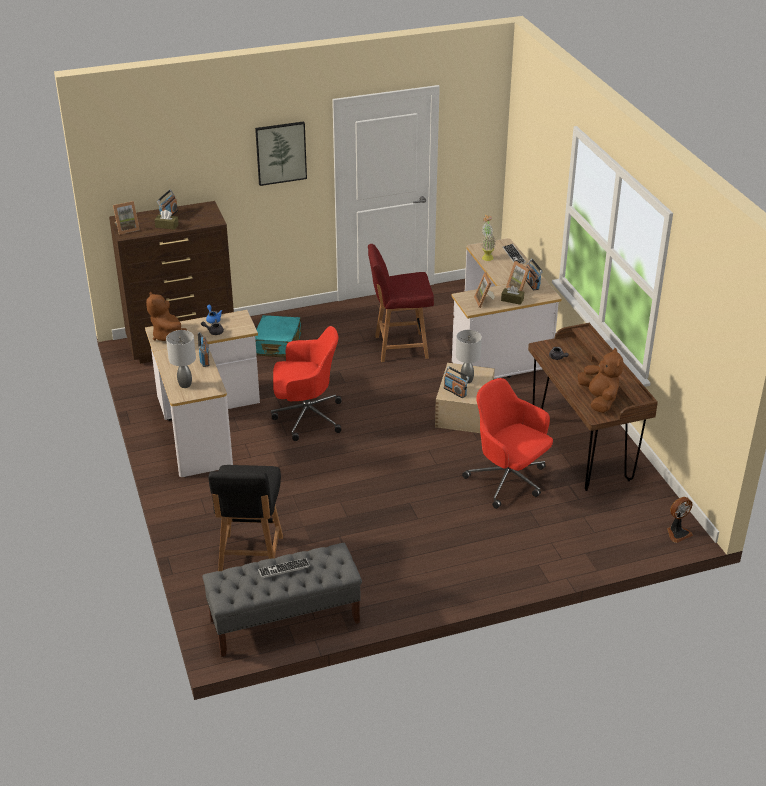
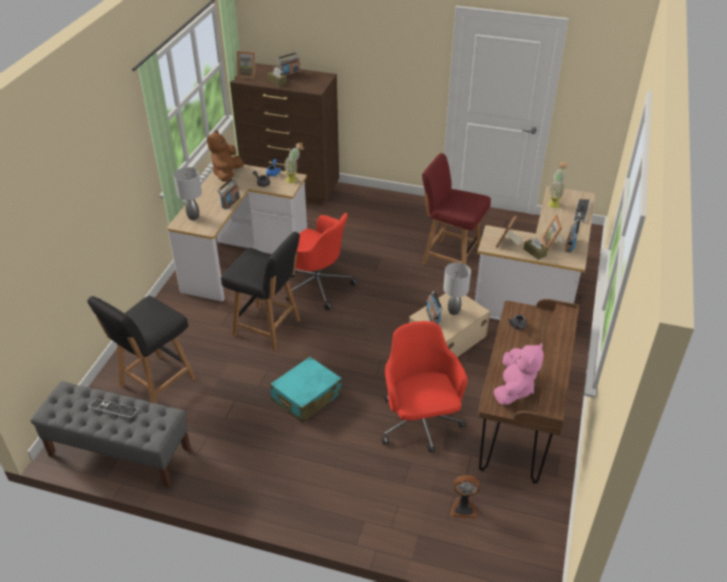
camera: 35 degrees right, 5 degrees up
picture [255,121,307,186] -> none
turquoise suitcase [255,315,302,358] -> turquoise suitcase moved to [270,356,342,423]
brown plush toy [578,348,624,413] -> pink plush toy [494,342,544,405]
fan [667,497,693,543] -> fan moved to [450,475,479,518]
none -> black chair [221,232,300,351]
none -> potted plant [284,143,304,183]

